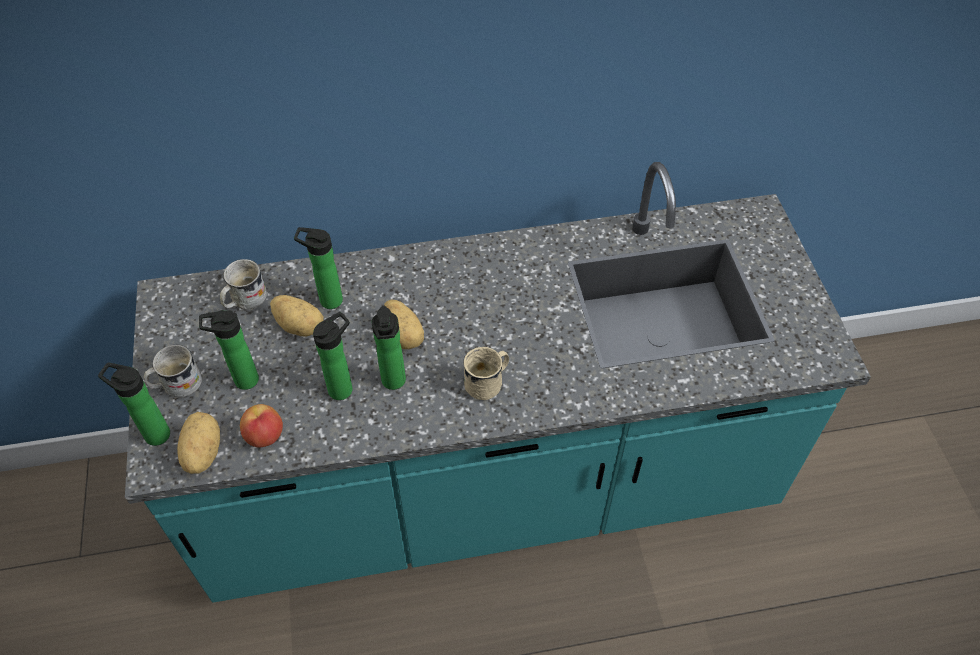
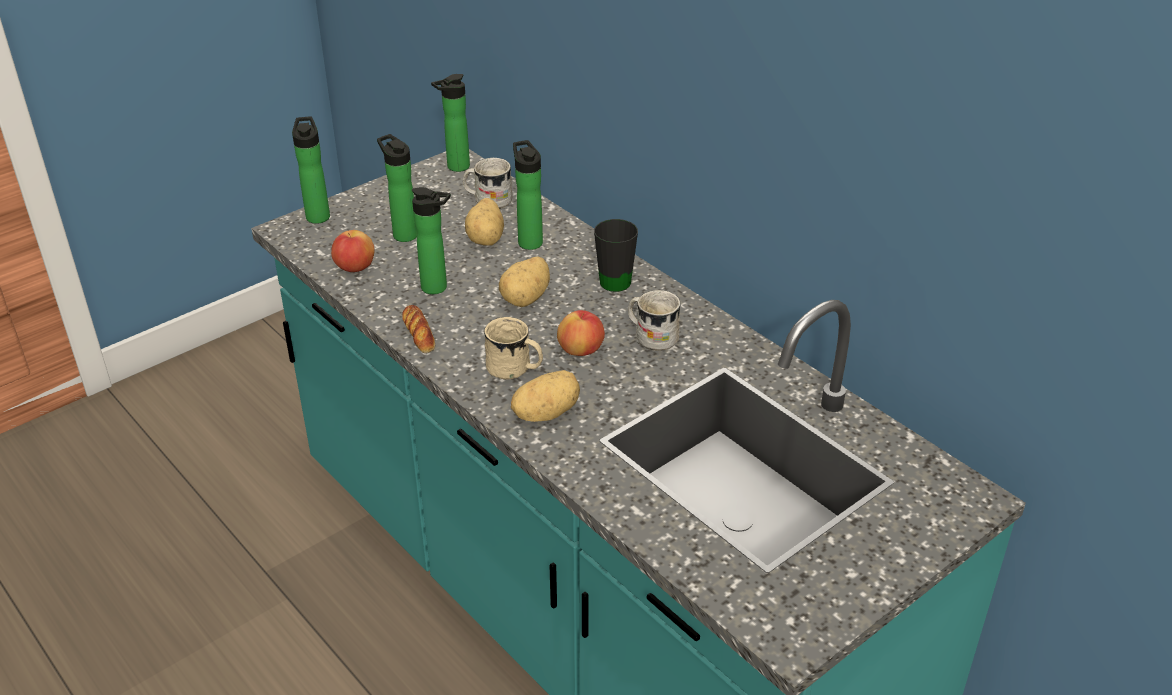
camera: 60 degrees right, 15 degrees down
white mug [144,345,202,399] -> white mug moved to [628,290,681,351]
potato [177,412,220,474] -> potato moved to [511,370,580,422]
bottle [371,306,406,390] -> bottle moved to [431,74,470,172]
none -> bread [402,305,436,353]
none -> apple [557,310,605,356]
none -> black mug [594,219,638,292]

